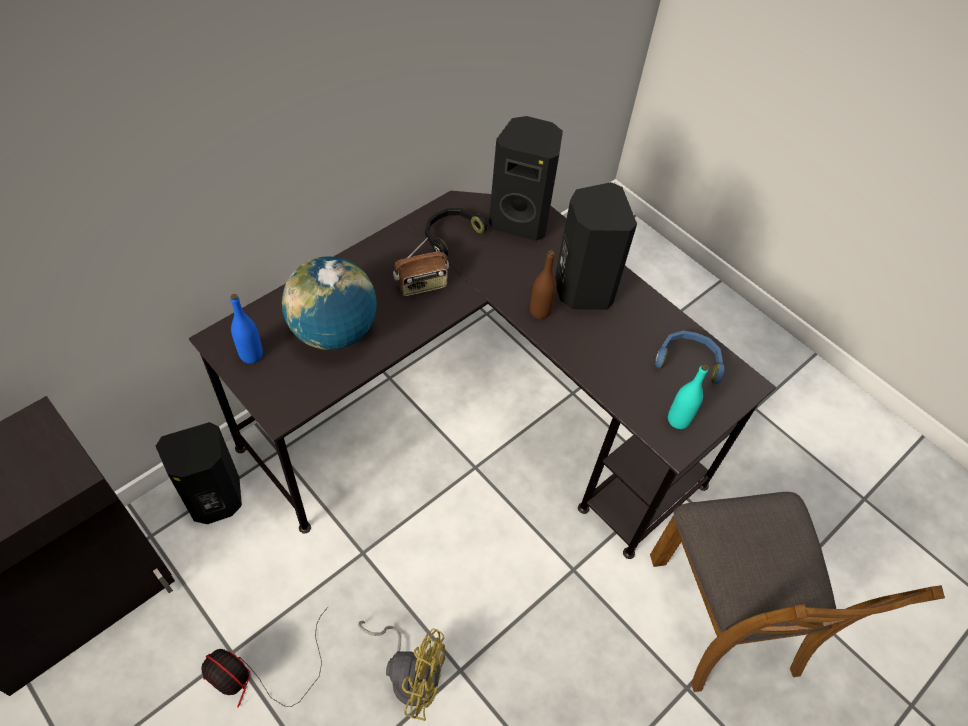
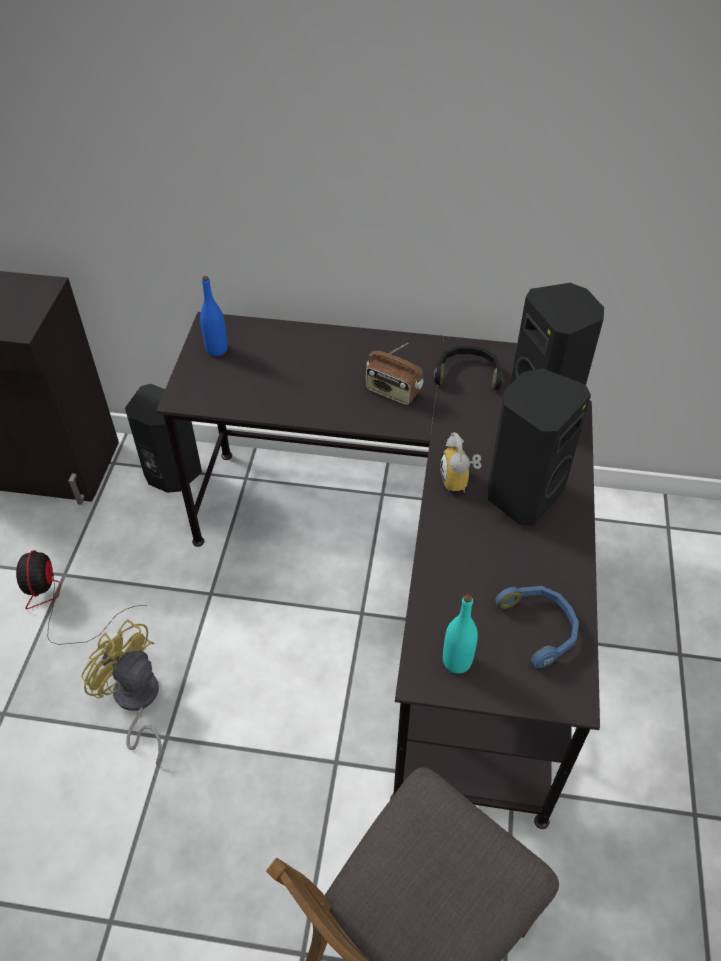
camera: 55 degrees right, 5 degrees down
globe [282,256,377,350] -> none
yellow fan [358,621,445,721] -> yellow fan turned 150 degrees clockwise [81,619,162,765]
brown bottle [530,250,557,319] -> alarm clock [440,432,481,493]

